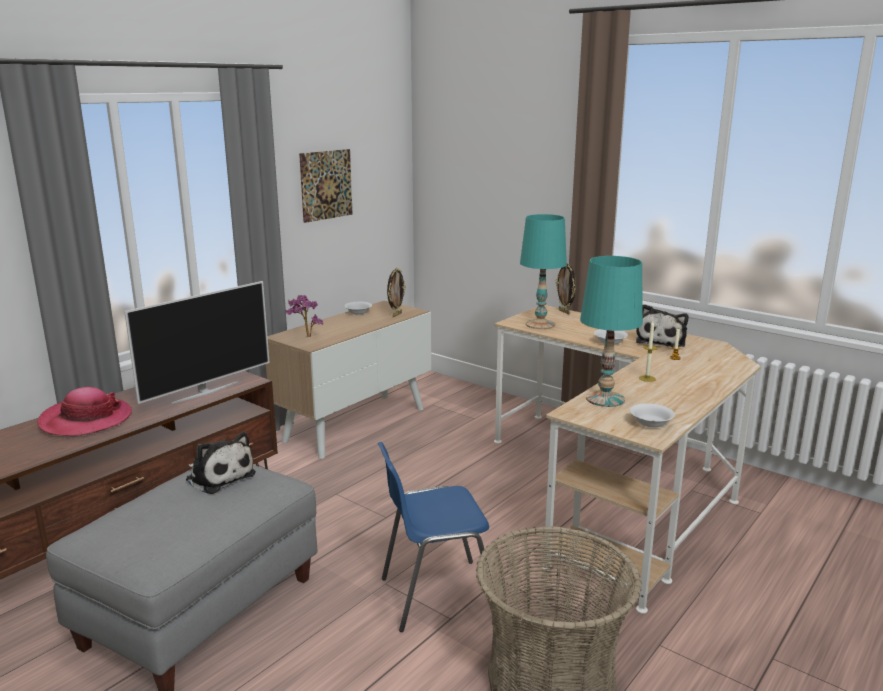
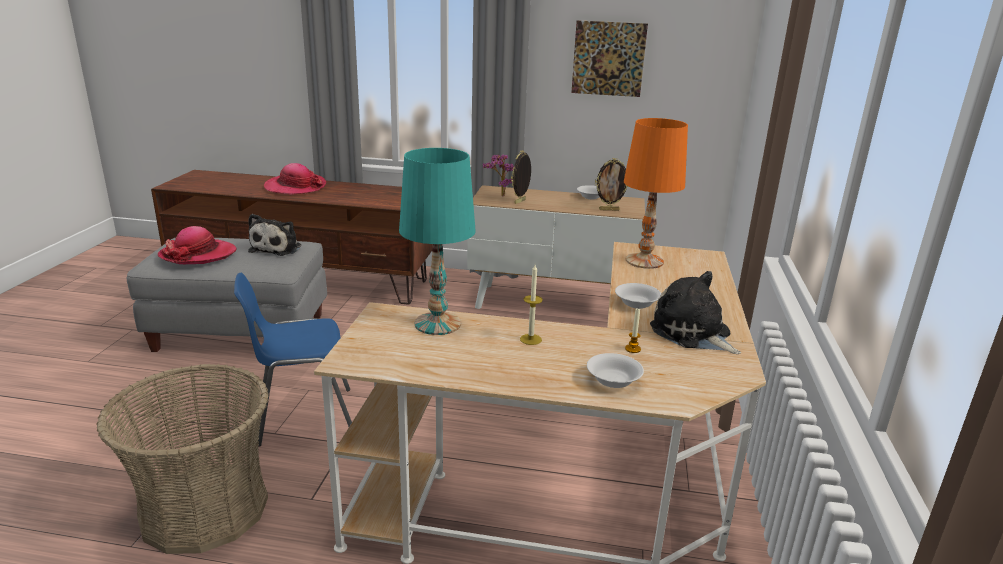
camera: 60 degrees right, 5 degrees up
television [124,281,270,404] -> none
blue chair [377,442,496,632] -> blue chair turned 60 degrees counterclockwise [234,273,352,447]
turquoise table lamp [520,214,567,329] -> orange table lamp [624,118,688,269]
picture frame [556,263,576,315] -> picture frame moved to [511,150,531,204]
white bowl [630,403,675,428] -> white bowl moved to [587,353,644,388]
plush toy [636,304,688,347] -> plush toy turned 60 degrees clockwise [650,271,741,354]
none -> hat [158,226,237,264]

